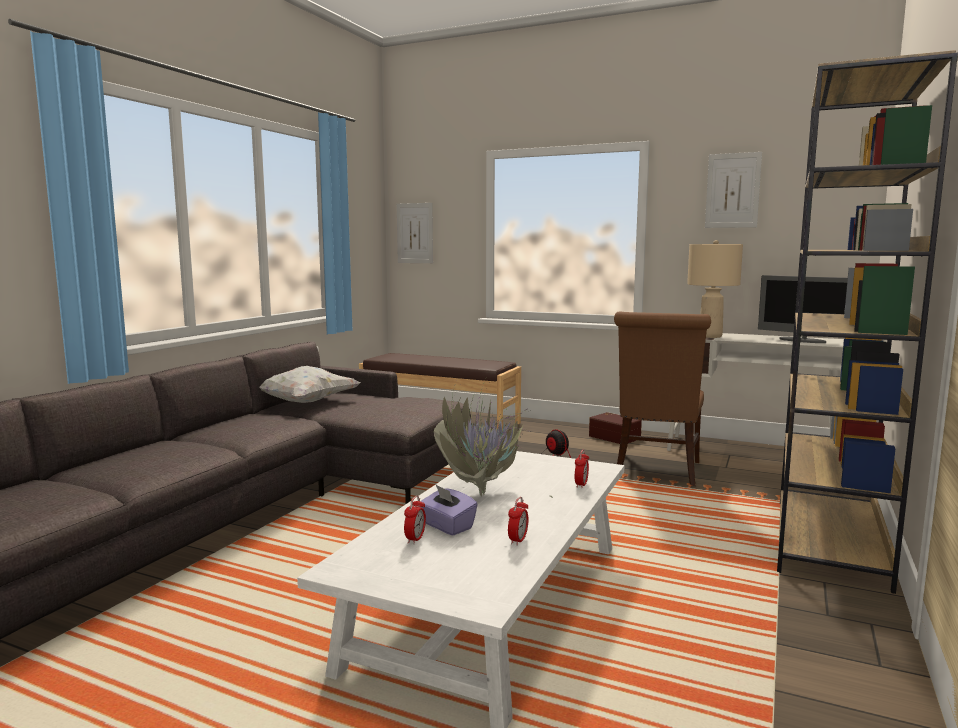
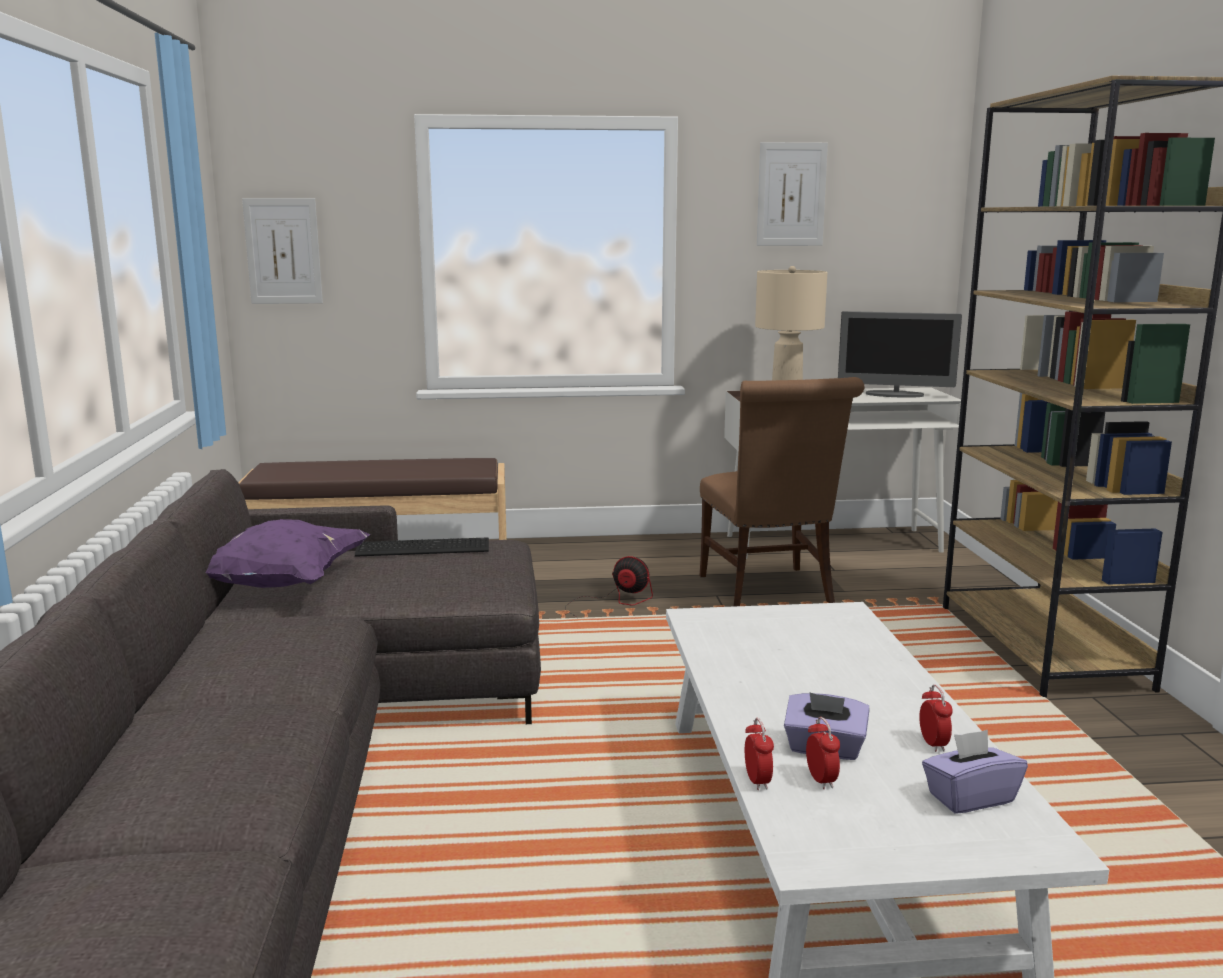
camera: 30 degrees left, 5 degrees up
white pillow [259,366,360,403] -> purple pillow [206,519,371,588]
potted plant [434,378,553,498] -> none
alarm clock [575,449,589,488] -> alarm clock moved to [745,718,774,790]
brown storage box [589,412,642,444] -> none
none -> keyboard [355,537,489,557]
none -> purple tissue box [922,730,1028,814]

